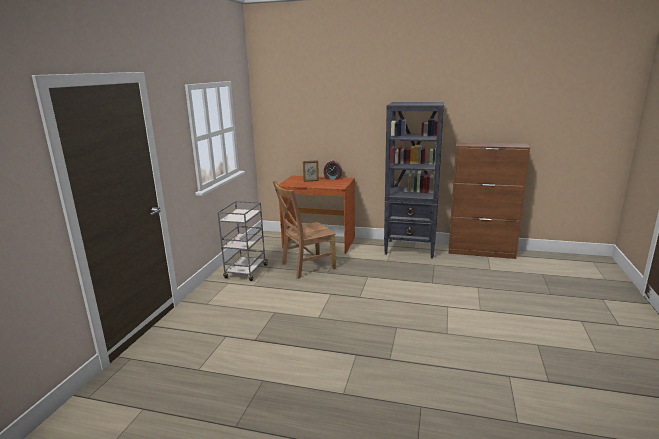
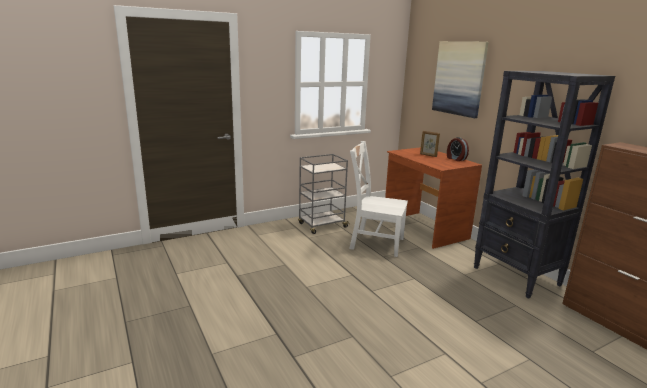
camera: 45 degrees right, 0 degrees up
brown chair [273,181,336,279] -> white chair [349,141,408,257]
none -> picture [432,41,489,118]

